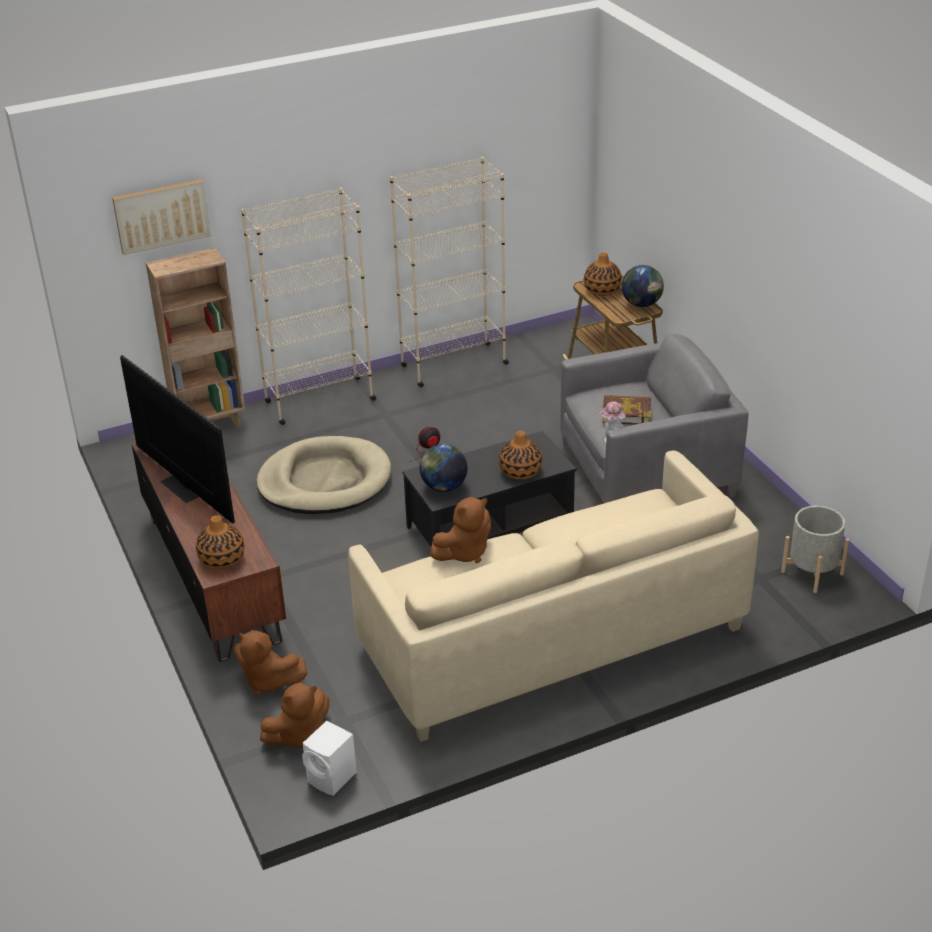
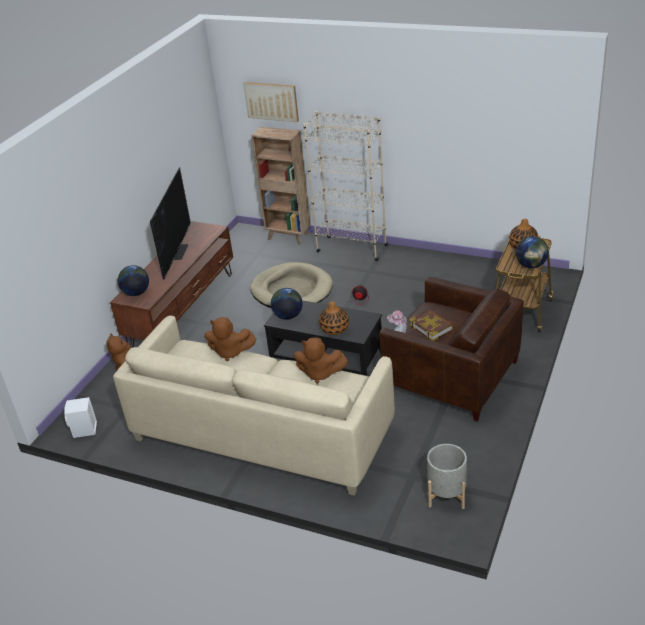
camera: 50 degrees right, 0 degrees up
vase [196,515,245,569] -> globe [118,265,149,296]
brown plush toy [260,682,329,747] -> brown plush toy moved to [294,338,348,383]
beige bookcase [390,157,509,387] -> none
grey armchair [560,334,749,503] -> brown armchair [379,277,524,422]

